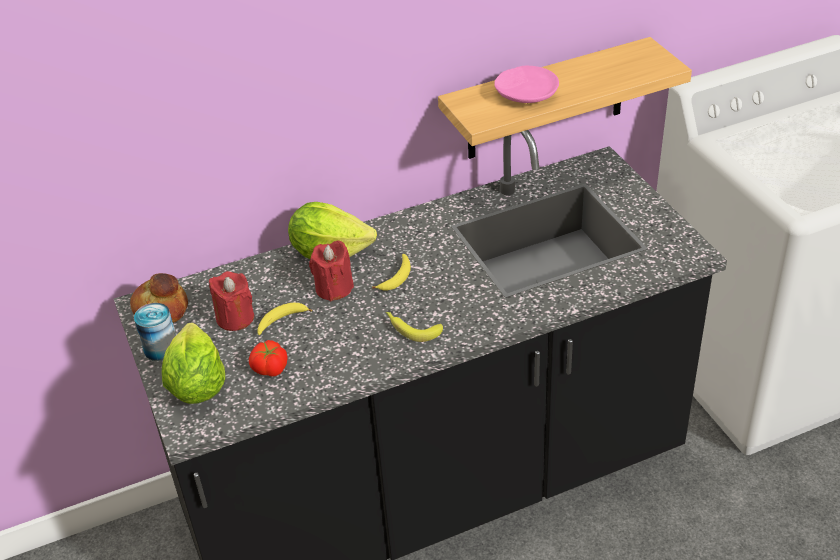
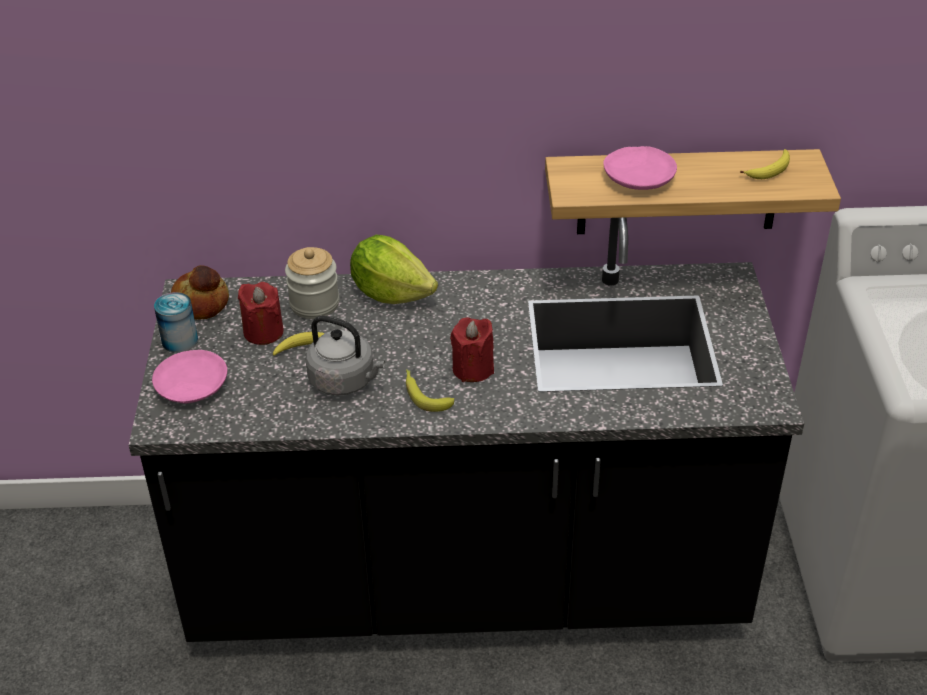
camera: 20 degrees right, 0 degrees up
lettuce [162,323,225,404] -> pink plate [152,350,227,404]
tomato [249,340,287,377] -> none
red candle [309,241,354,301] -> red candle moved to [450,317,494,382]
banana [372,254,411,290] -> banana moved to [740,149,790,179]
none -> jar [285,247,339,319]
none -> grey kettle [306,316,385,396]

